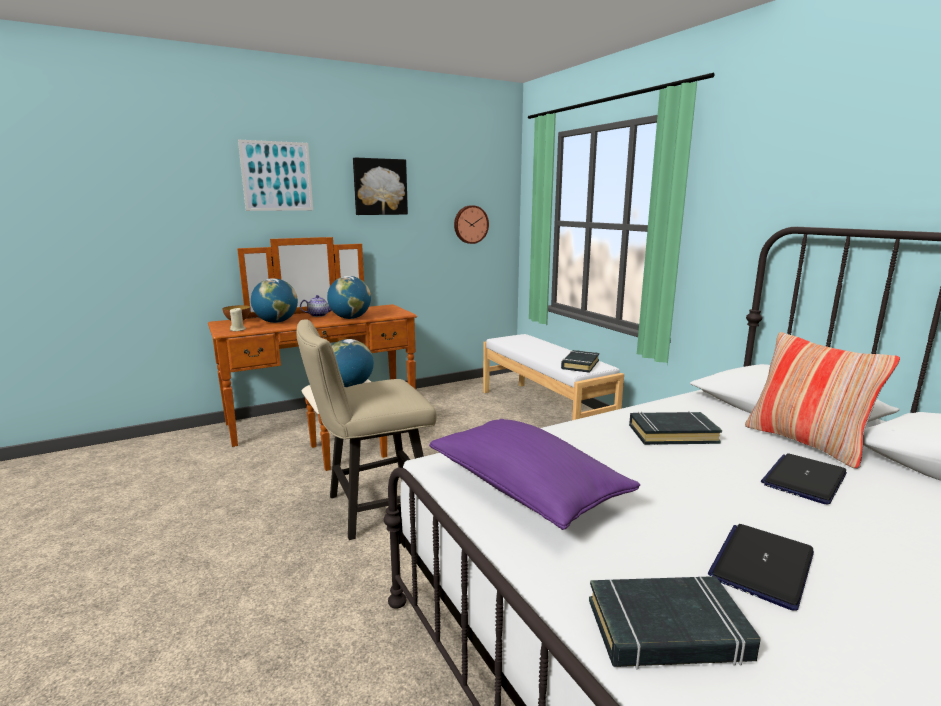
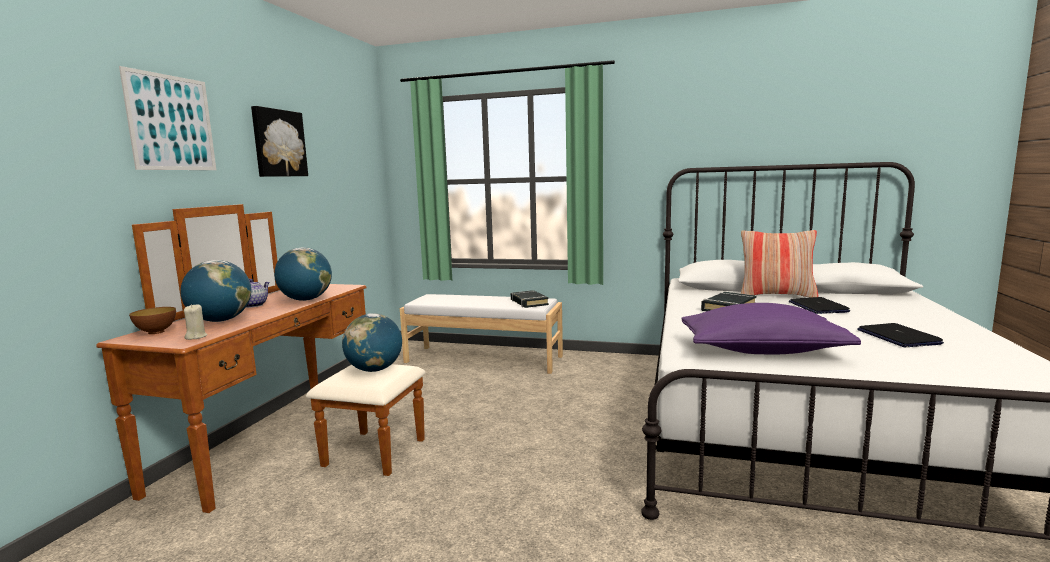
camera: 45 degrees left, 5 degrees down
beige chair [296,319,437,540] -> none
wall clock [454,205,489,244] -> none
black book [589,576,761,670] -> none

